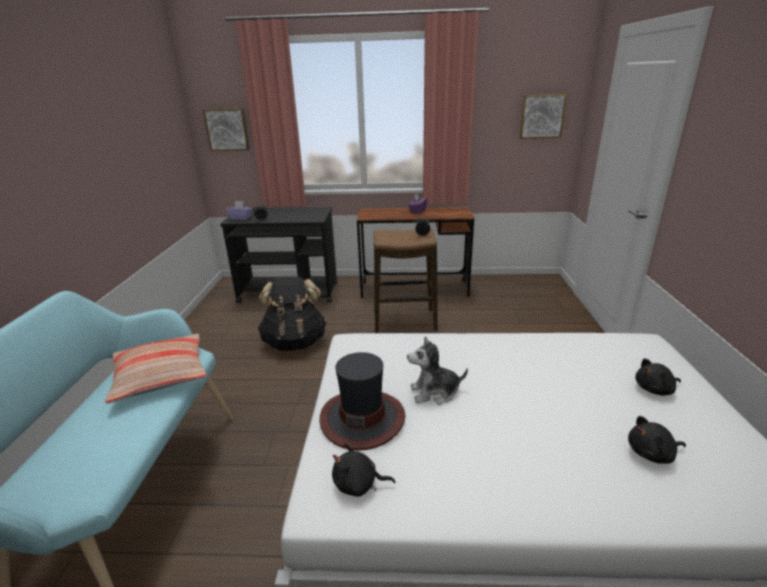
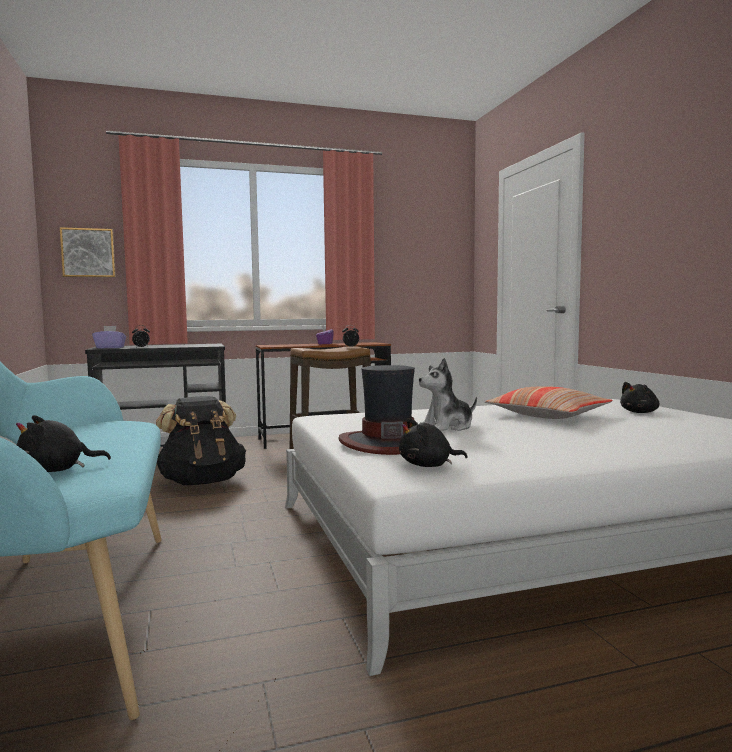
camera: 20 degrees left, 20 degrees down
pillow [105,333,207,404] -> pillow moved to [485,386,613,419]
picture [520,94,567,139] -> none
black plush toy [628,416,686,464] -> black plush toy moved to [16,415,111,472]

